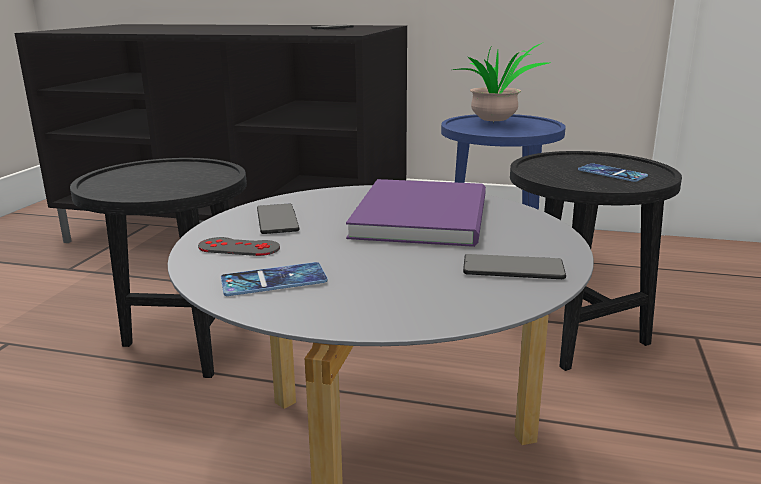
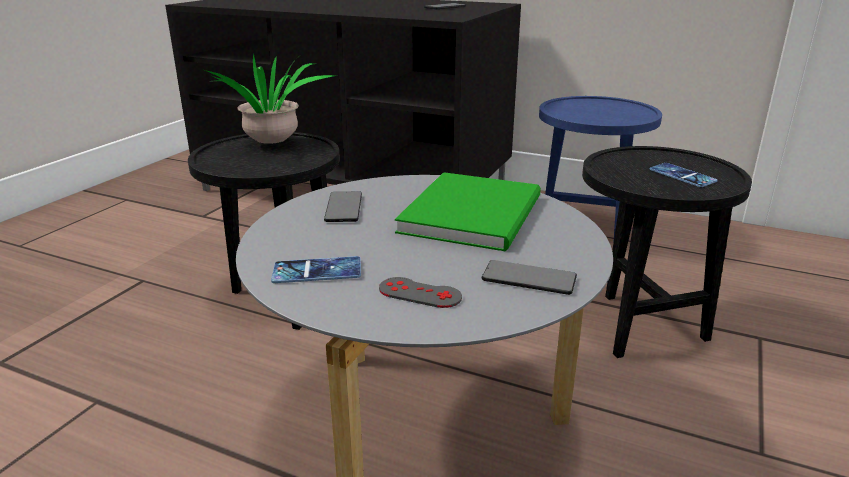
camera: 10 degrees right, 5 degrees up
grey game controller [198,237,280,256] -> grey game controller moved to [379,277,462,308]
purple book [346,179,486,247] -> green book [395,172,541,251]
potted plant [453,43,549,124] -> potted plant moved to [205,53,336,144]

